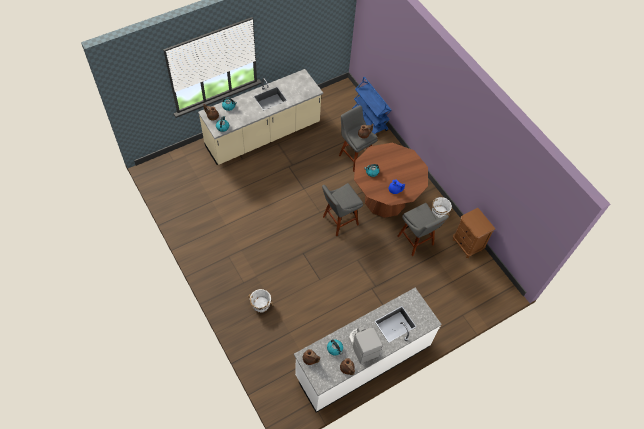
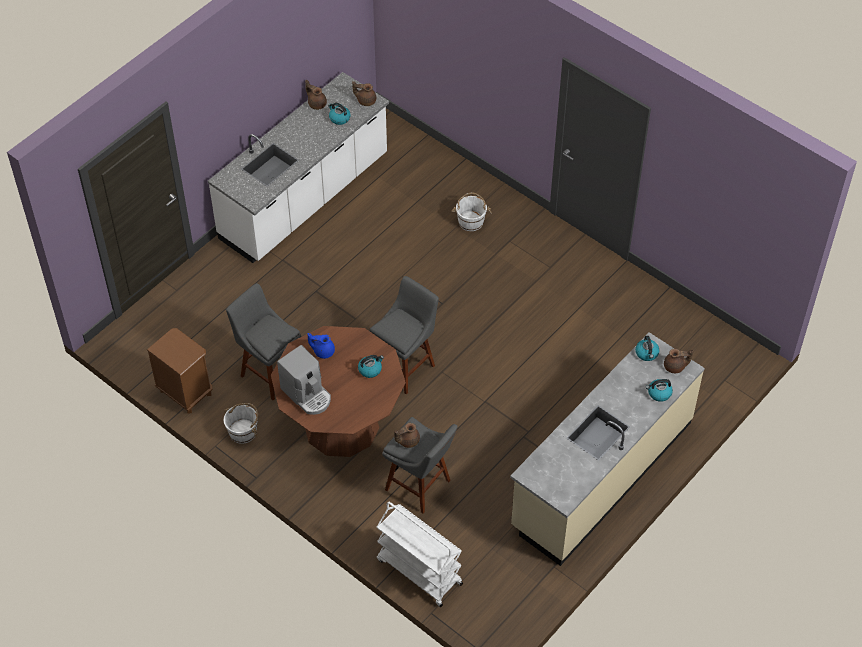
camera: 165 degrees right, 5 degrees down
coffee machine [349,326,383,364] -> coffee machine moved to [277,345,331,415]
blue cart [352,77,391,134] -> white cart [377,502,463,607]

